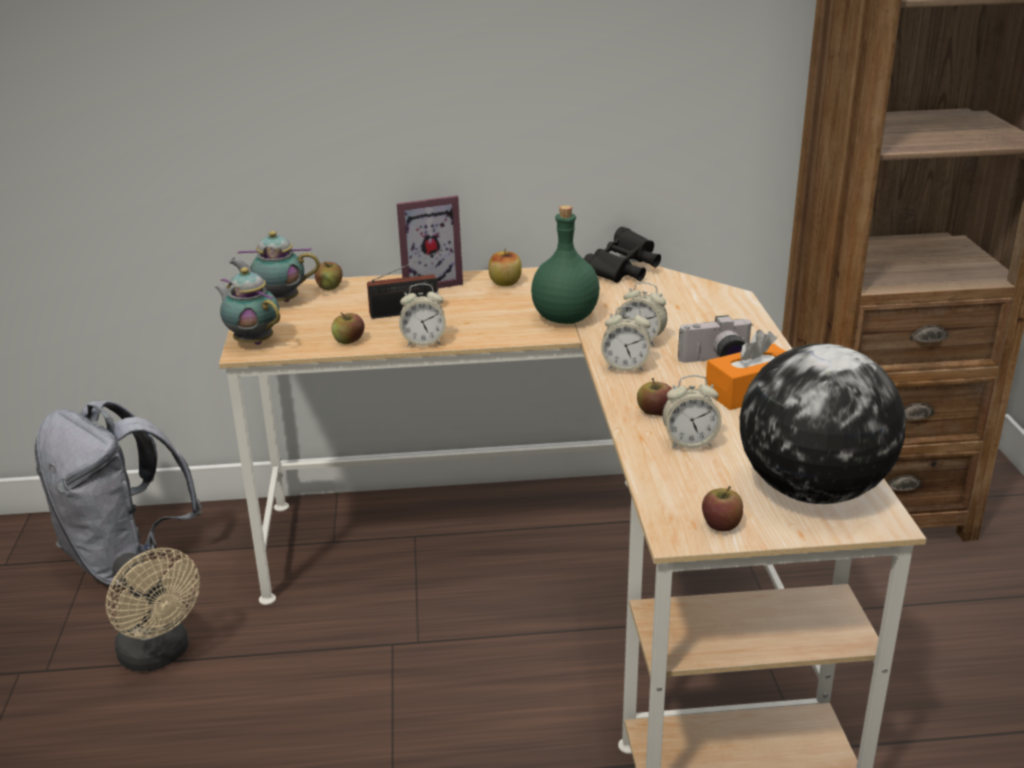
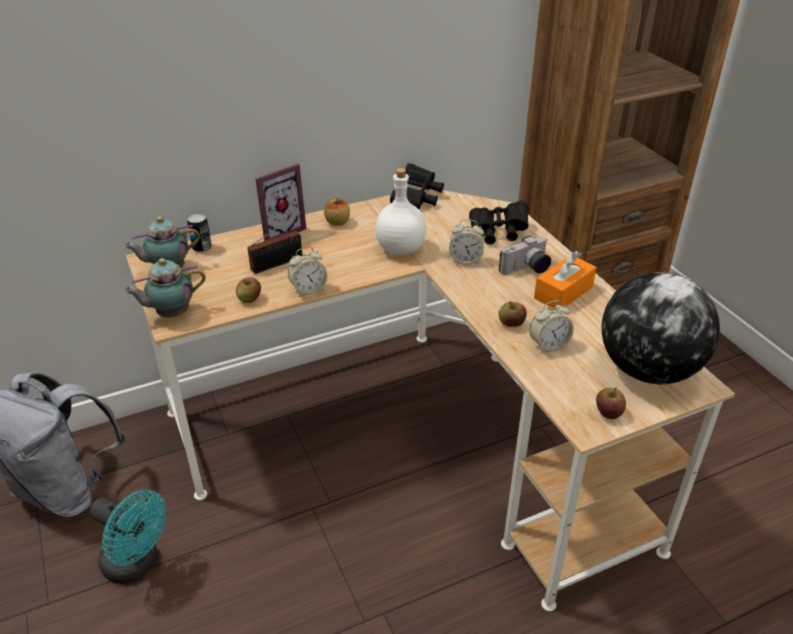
camera: 20 degrees left, 10 degrees up
beige fan [106,548,200,672] -> turquoise fan [89,489,166,584]
teapot [215,267,280,345] -> teapot turned 45 degrees counterclockwise [124,258,206,317]
apple [315,262,342,290] -> can [187,214,212,253]
green bottle [531,205,600,324] -> white bottle [375,168,426,255]
alarm clock [601,306,651,371] -> none
none -> black binoculars [469,201,529,244]

